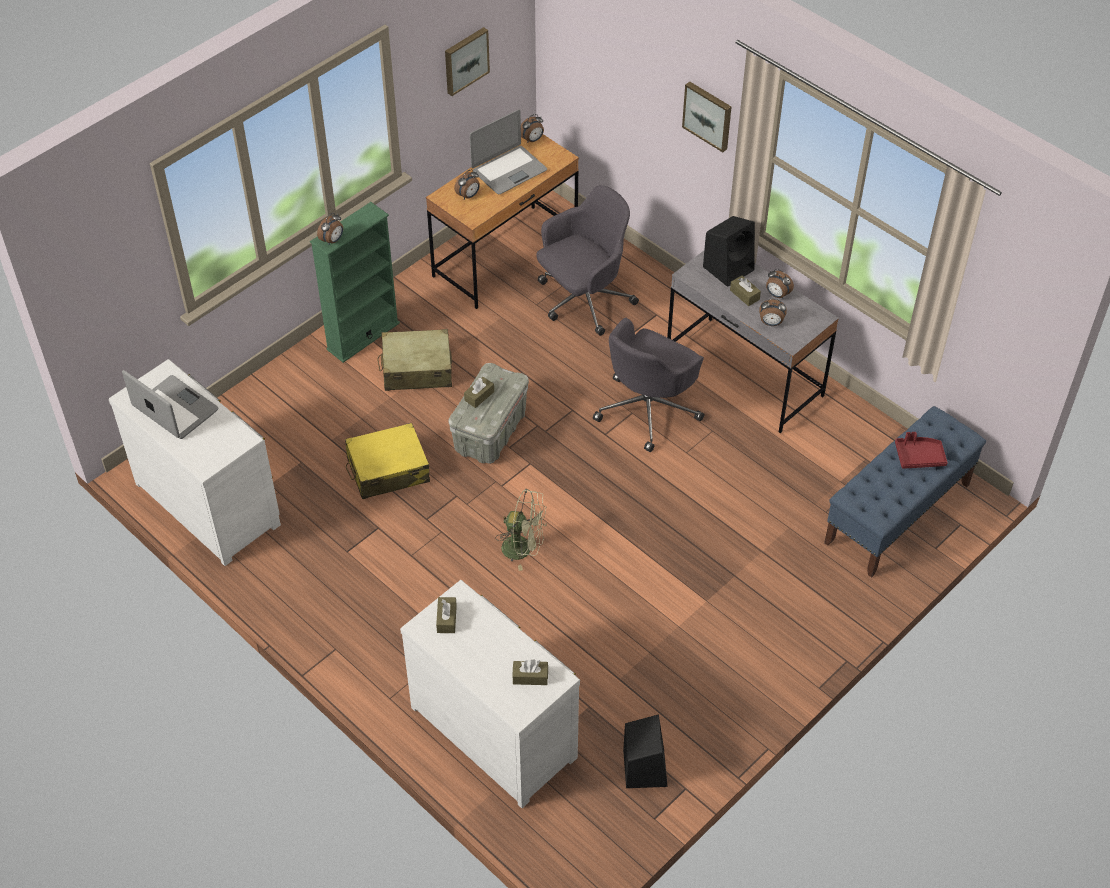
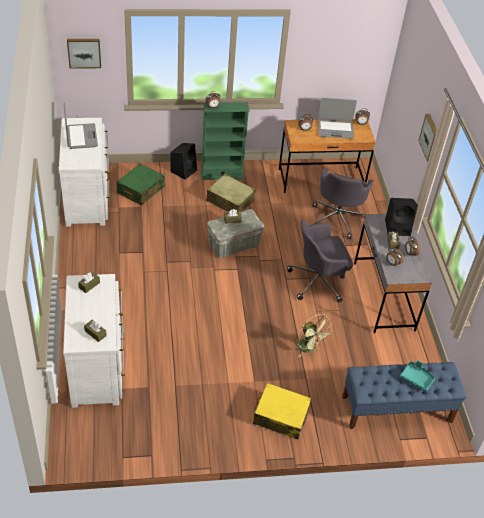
camera: 35 degrees right, 5 degrees down
yellow suitcase [345,423,430,499] -> yellow suitcase moved to [253,383,311,439]
picture [445,27,490,96] -> picture moved to [67,39,101,69]
green fan [495,489,547,571] -> green fan moved to [298,314,333,357]
grey office chair [536,185,639,336] -> grey office chair turned 105 degrees clockwise [312,168,374,239]
black speaker [623,714,668,788] -> black speaker moved to [170,143,197,180]
red tray [895,432,948,469] -> turquoise tray [400,360,435,392]
none -> green suitcase [117,164,165,205]

